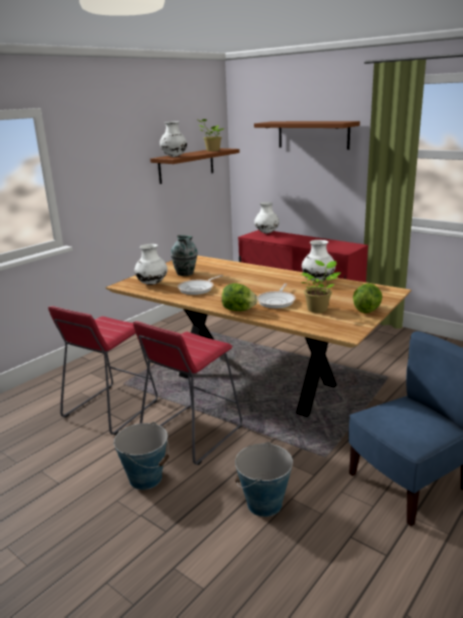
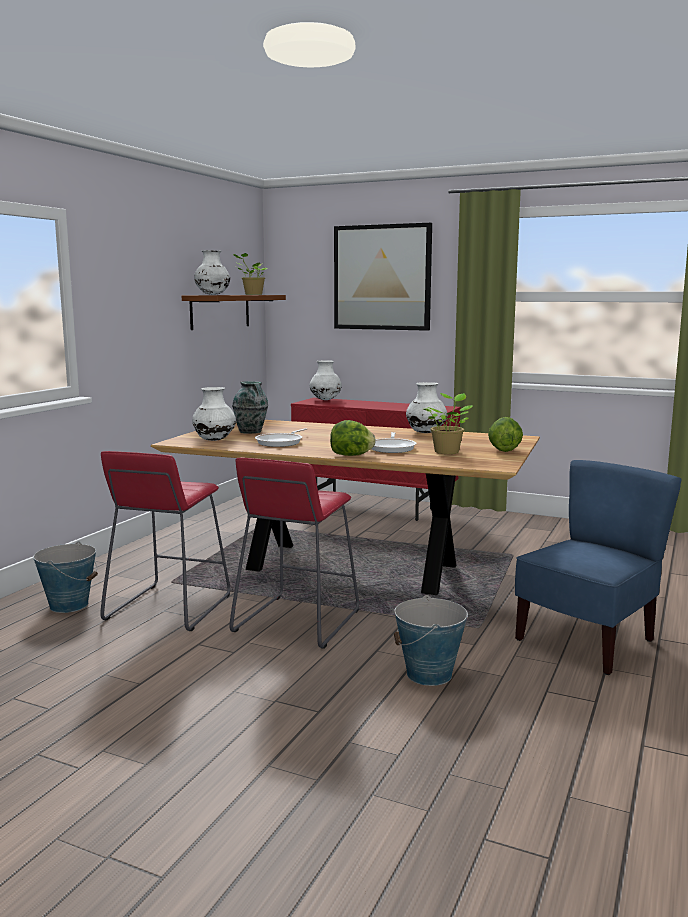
camera: 15 degrees left, 10 degrees down
bucket [114,422,169,490] -> bucket moved to [33,541,98,613]
brown shelf [254,121,360,150] -> picture [334,223,432,331]

